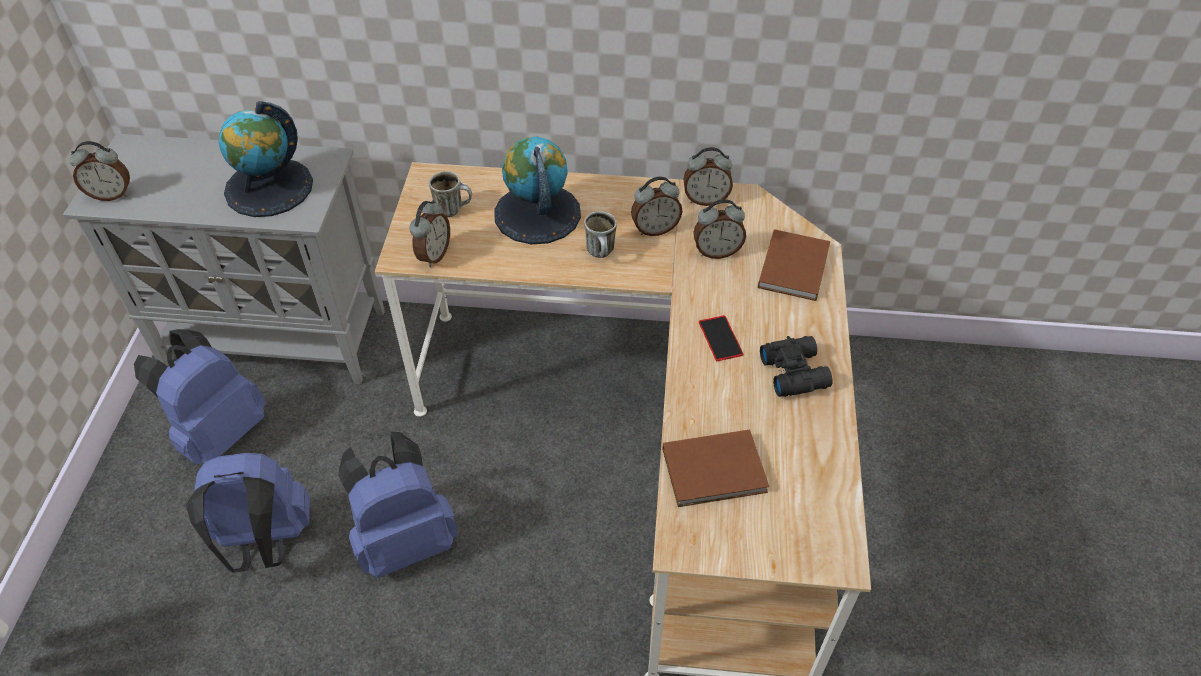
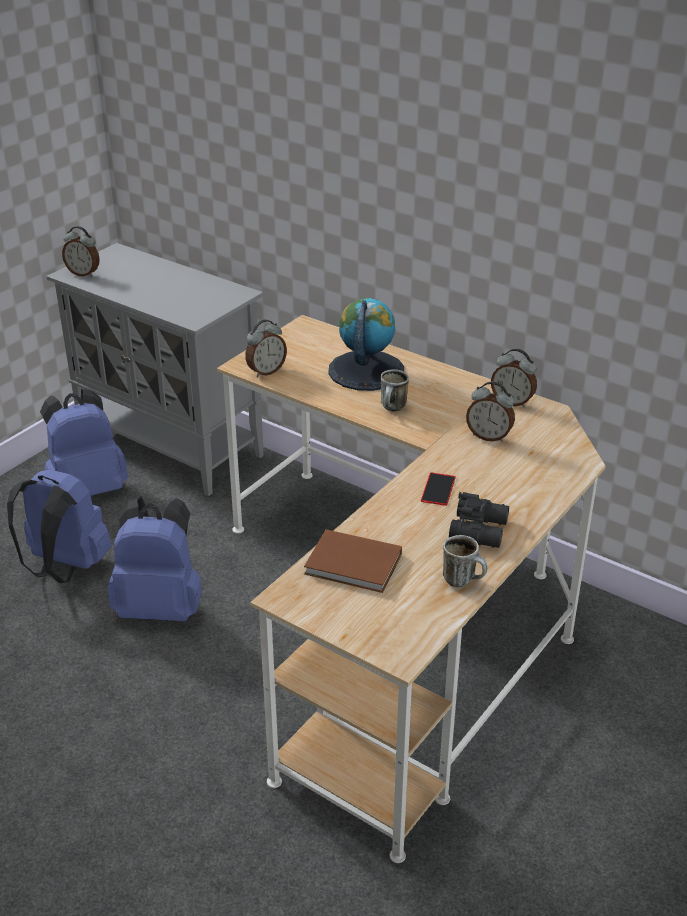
camera: 30 degrees right, 15 degrees down
globe [219,101,313,217] -> none
mug [429,171,472,217] -> mug moved to [443,535,488,587]
alarm clock [631,177,683,236] -> none
brown book [758,229,830,301] -> none

